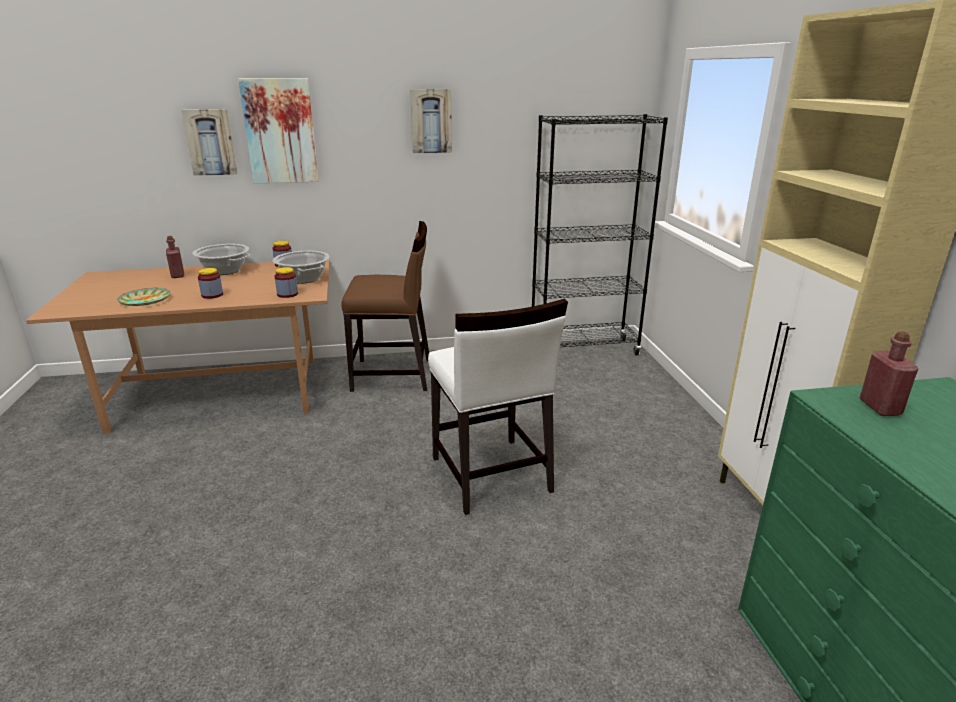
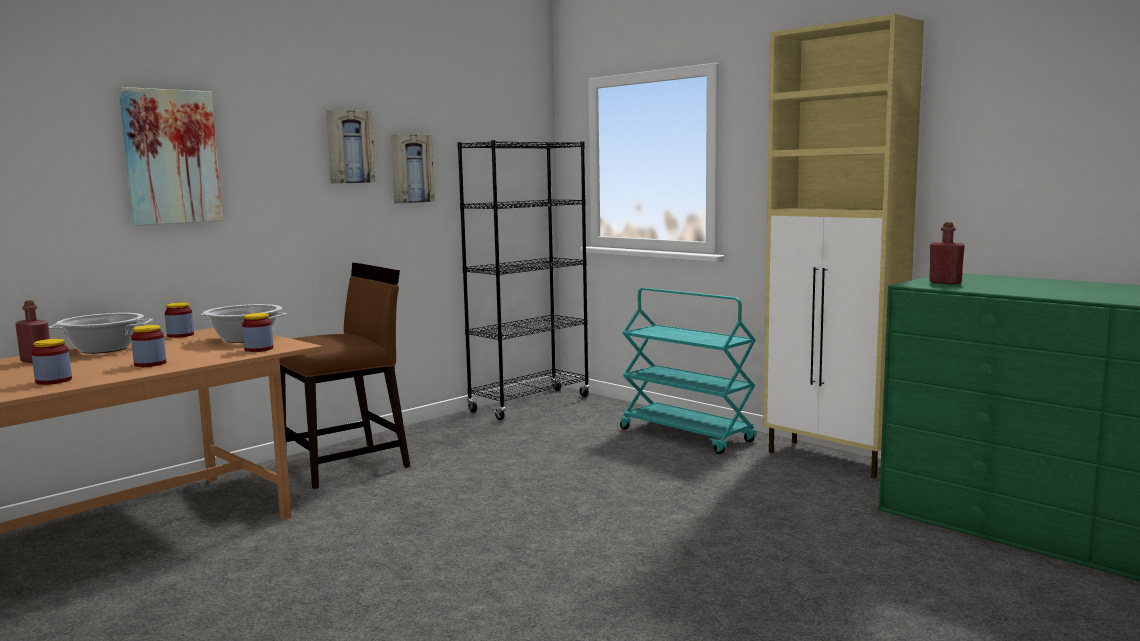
camera: 35 degrees left, 15 degrees down
plate [117,288,171,306] -> jar [31,339,72,385]
picture [181,109,237,176] -> picture moved to [391,134,435,203]
white chair [428,299,568,515] -> none
none -> turquoise cart [620,288,756,454]

